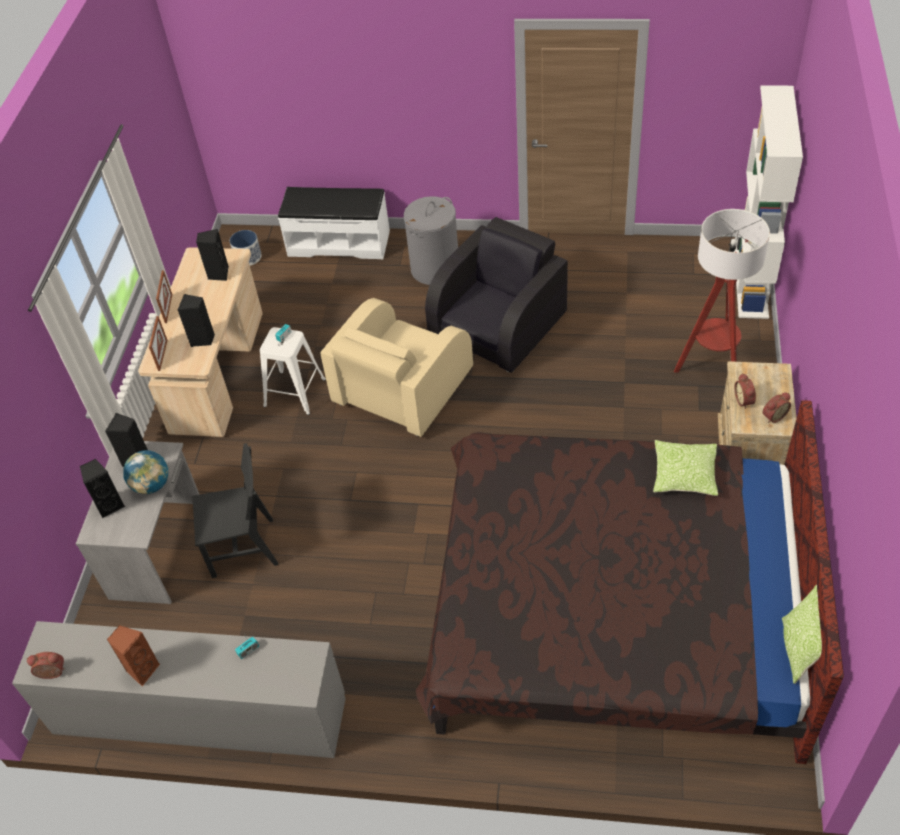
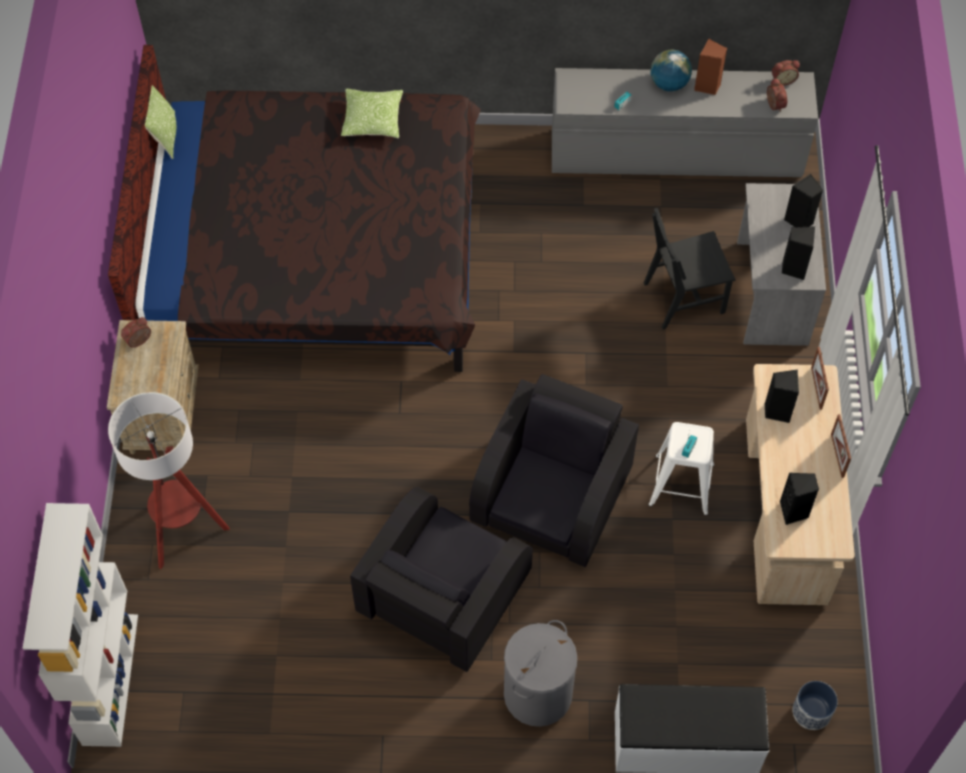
camera: 170 degrees right, 10 degrees up
globe [124,450,168,494] -> globe moved to [650,50,692,92]
beige armchair [320,298,473,437] -> black armchair [469,374,639,567]
pillow [653,440,718,496] -> pillow moved to [341,89,403,138]
alarm clock [734,373,756,409] -> alarm clock moved to [767,78,787,112]

